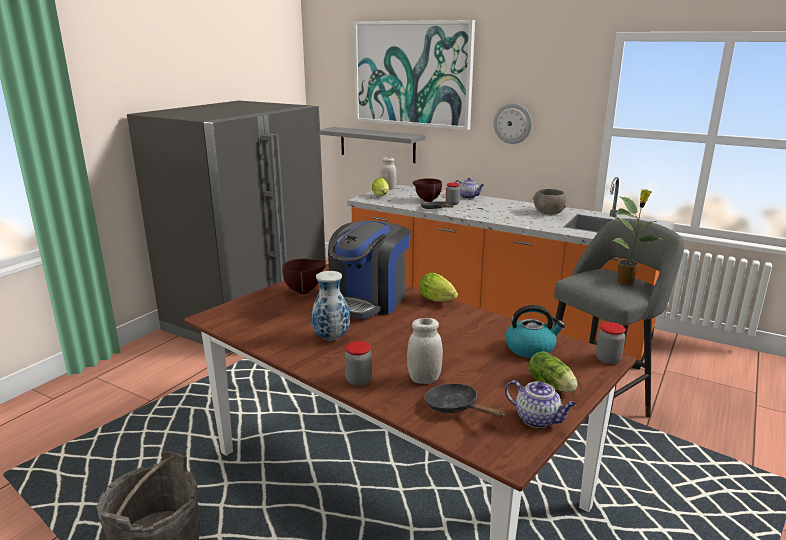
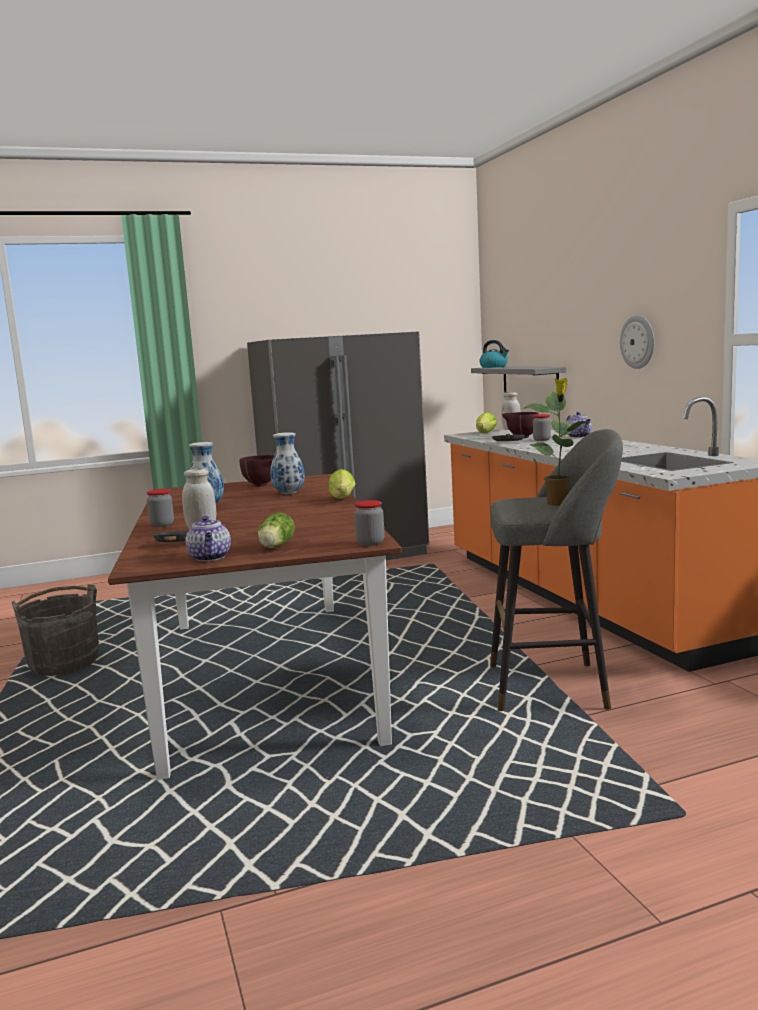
camera: 40 degrees right, 10 degrees down
coffee machine [328,220,411,319] -> vase [270,432,305,494]
picture [353,20,475,130] -> none
kettle [506,305,565,358] -> kettle moved to [479,340,509,368]
grey bowl [533,189,566,215] -> none

